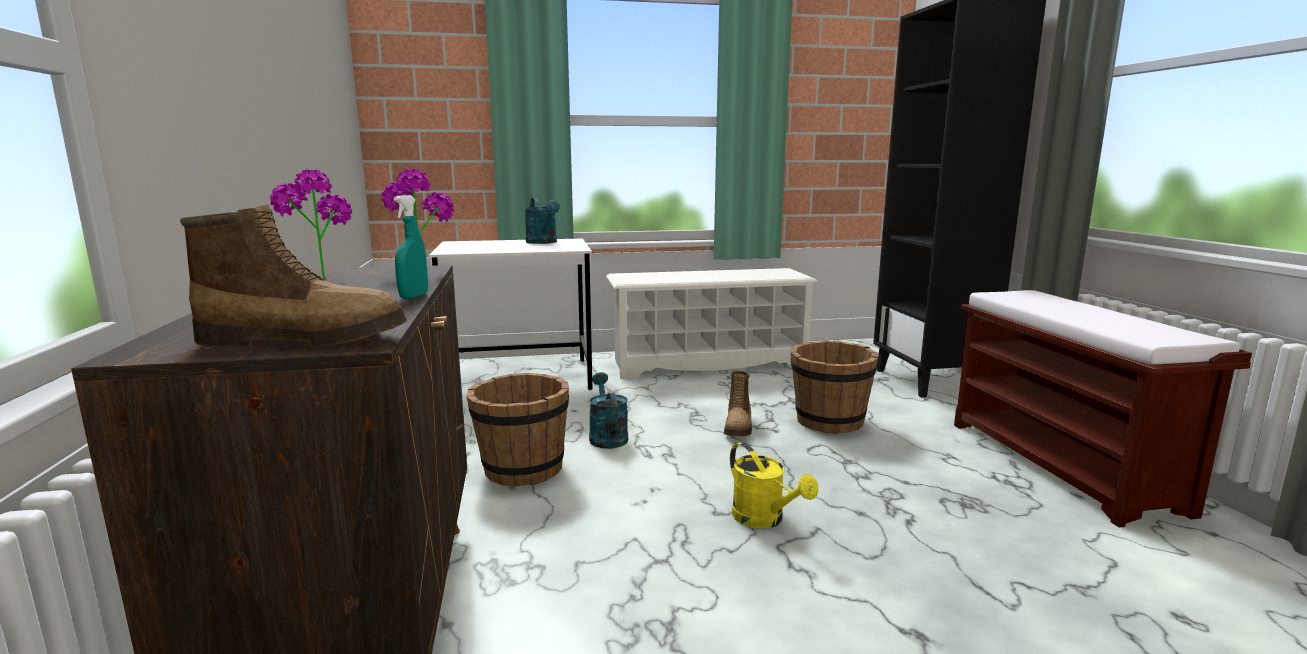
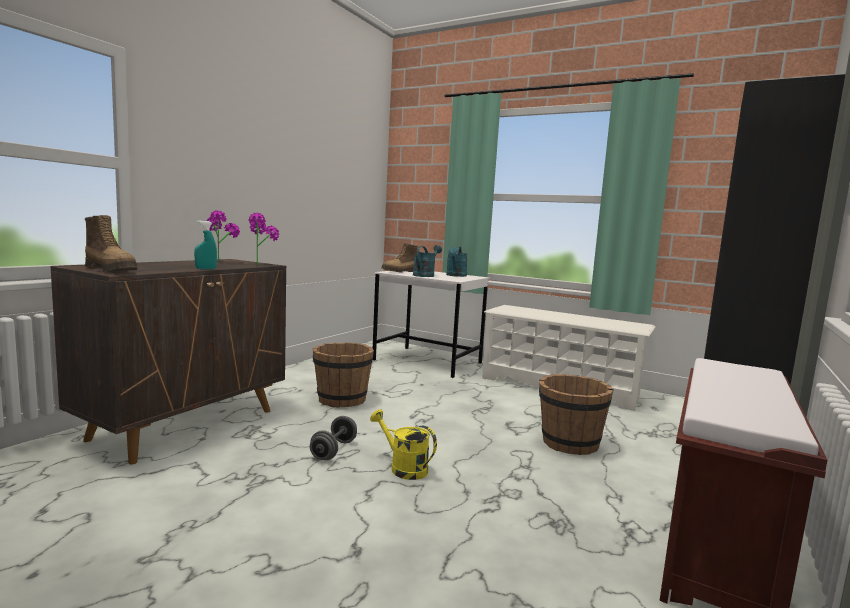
camera: 40 degrees right, 5 degrees down
turquoise watering can [589,372,628,449] -> turquoise watering can moved to [413,245,442,277]
boot [724,370,752,437] -> boot moved to [381,243,418,273]
yellow watering can [730,442,818,529] -> yellow watering can turned 120 degrees clockwise [370,409,437,480]
none -> grey dumbbell [310,416,357,460]

